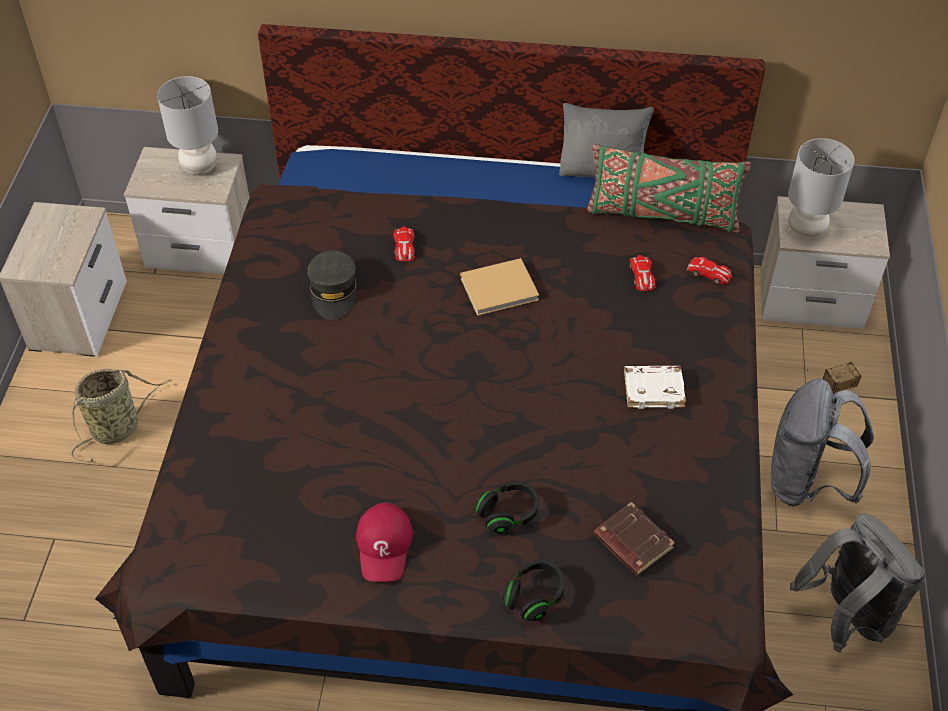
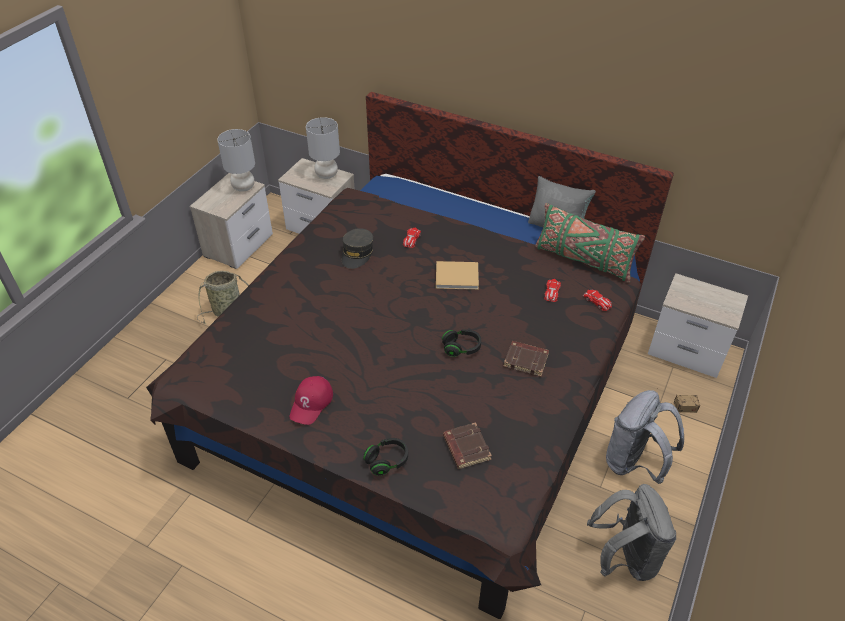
camera: 20 degrees right, 5 degrees down
black headphones [476,481,539,534] -> black headphones moved to [442,329,481,357]
white book [624,366,686,409] -> brown book [503,341,549,377]
grey table lamp [788,138,855,239] -> grey table lamp moved to [217,129,255,192]

